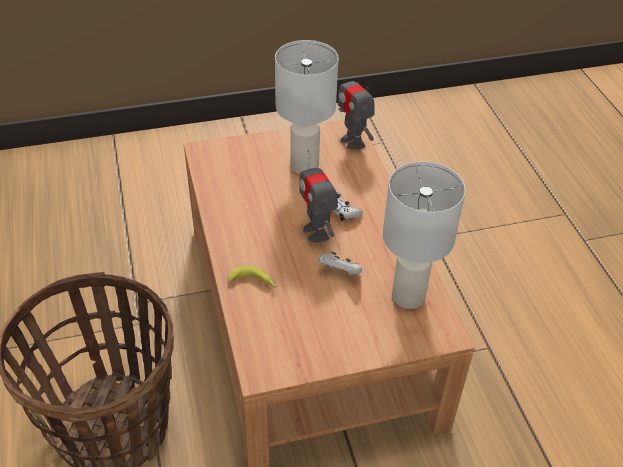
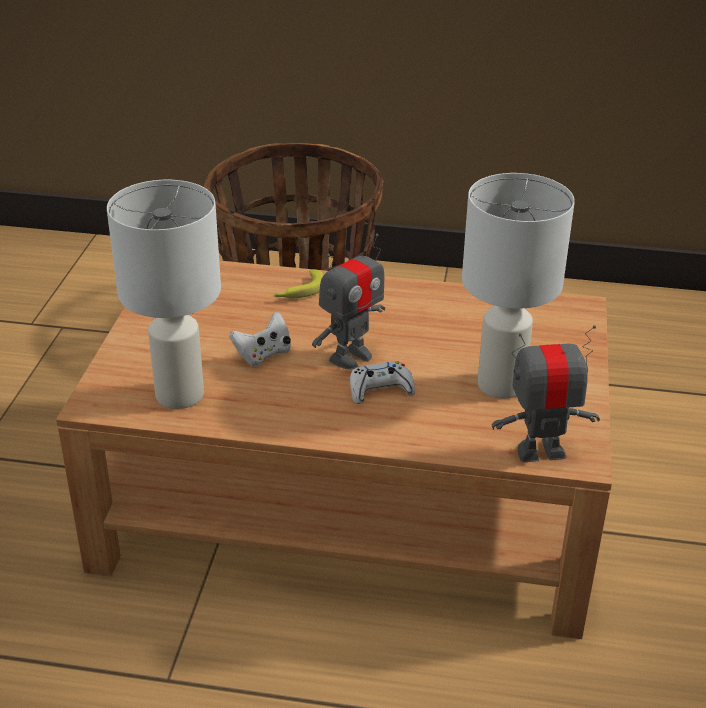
camera: 115 degrees right, 10 degrees down
toy robot [299,150,338,242] -> toy robot turned 135 degrees clockwise [312,234,385,369]

